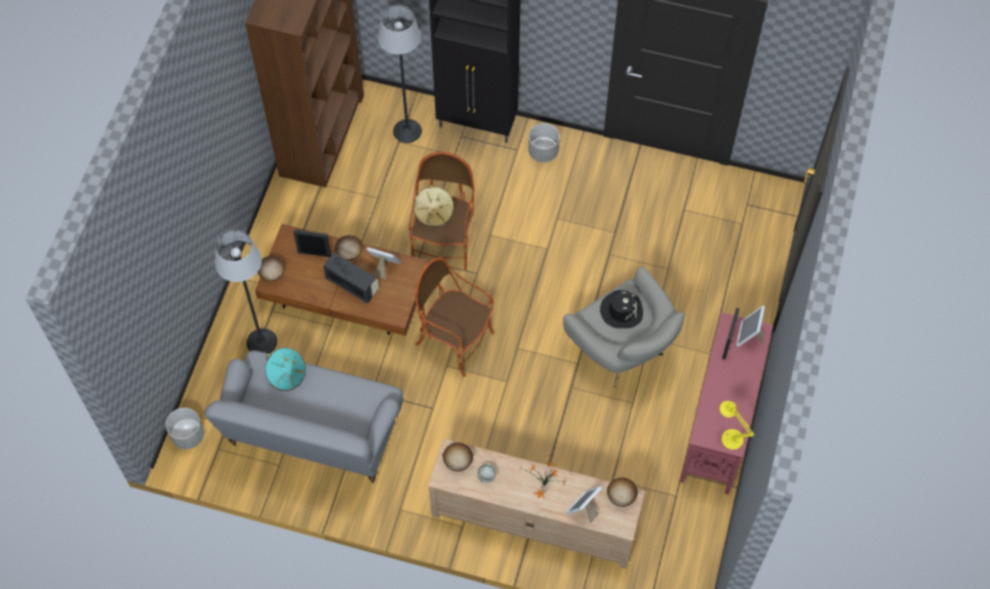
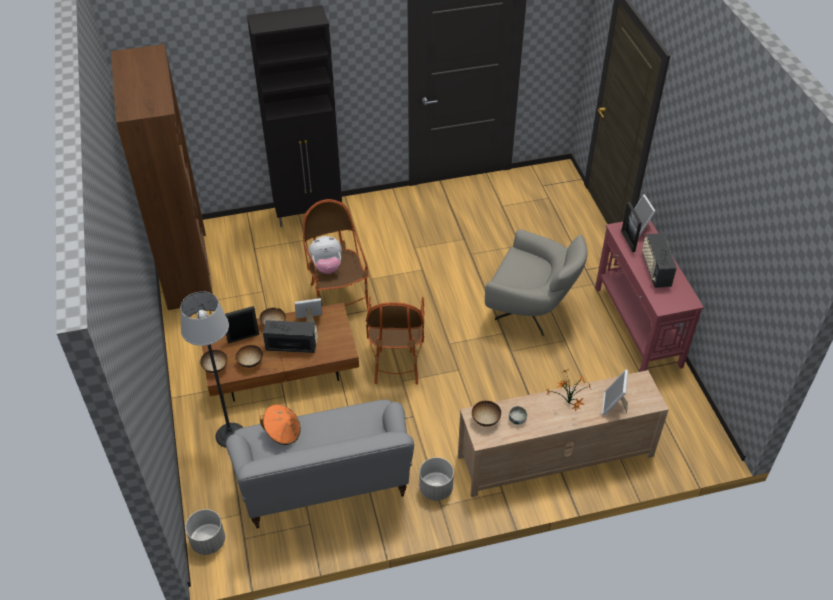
camera: 30 degrees left, 15 degrees down
turquoise hat [265,348,306,391] -> orange hat [260,405,301,445]
floor lamp [378,5,422,143] -> none
beige hat [413,185,454,227] -> plush toy [309,236,342,274]
armchair [415,257,494,377] -> armchair turned 90 degrees counterclockwise [366,296,425,385]
grey planter [528,123,560,162] -> grey planter moved to [419,457,454,501]
black hat [600,290,643,328] -> none
bowl [607,478,638,507] -> bowl moved to [235,345,263,368]
yellow table lamp [720,401,754,450] -> none
none -> radio [642,233,677,288]

